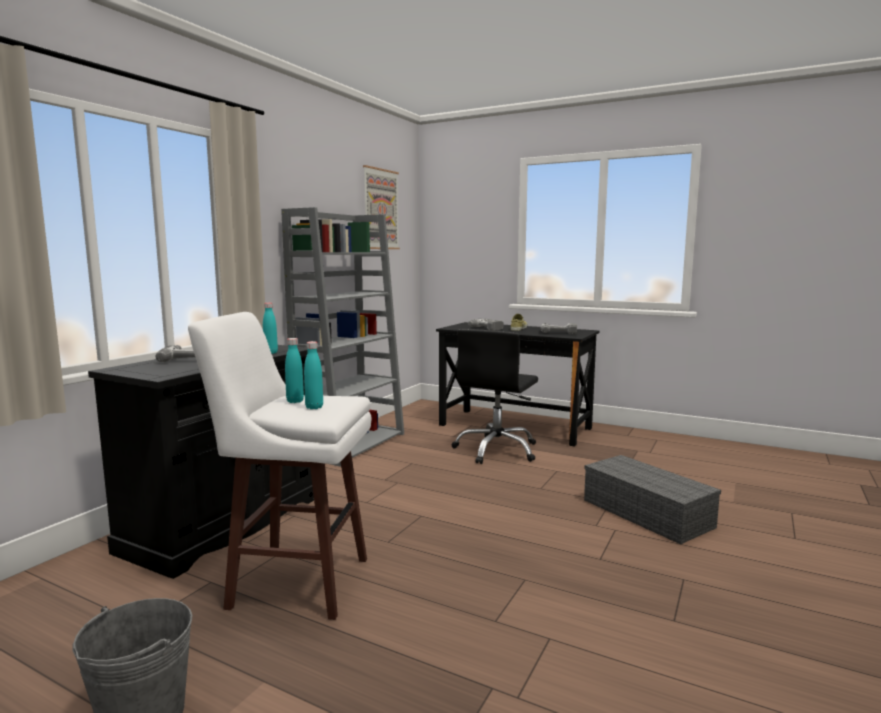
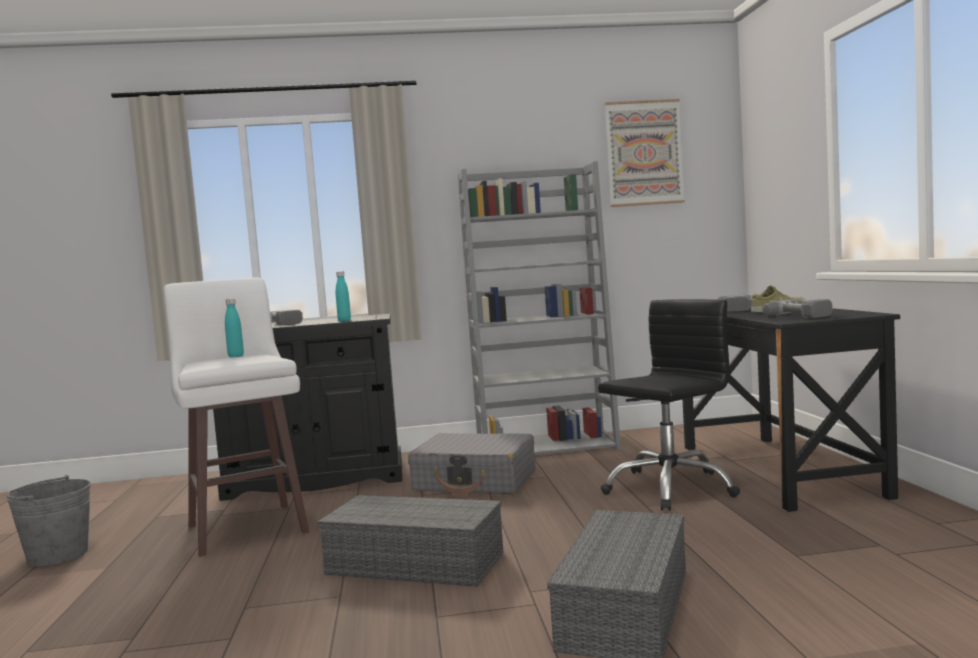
camera: 55 degrees right, 5 degrees down
turquoise bottle [304,341,323,409] -> none
black office chair [452,329,538,464] -> black office chair turned 150 degrees clockwise [598,299,740,511]
none -> grey storage box [318,495,504,587]
none -> grey suitcase [408,433,535,495]

